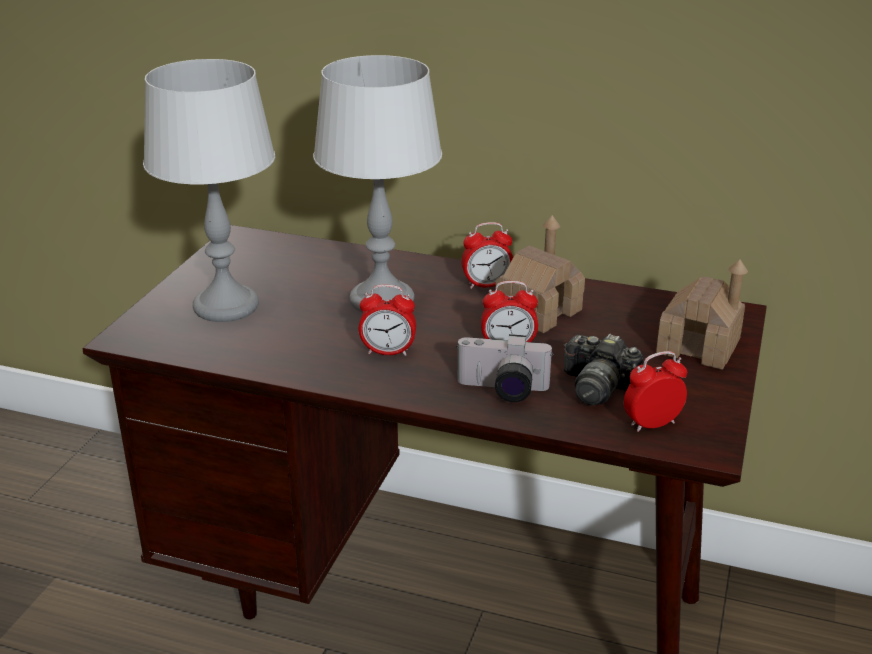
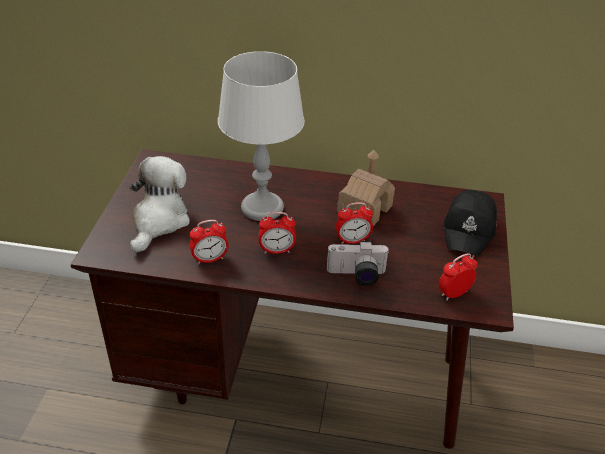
camera: 10 degrees left, 10 degrees up
grey table lamp [143,59,275,322] -> plush toy [130,156,190,253]
alarm clock [462,222,513,289] -> alarm clock moved to [190,220,229,264]
camera [564,334,644,406] -> none
toy house [656,259,748,370] -> black cap [443,190,497,256]

